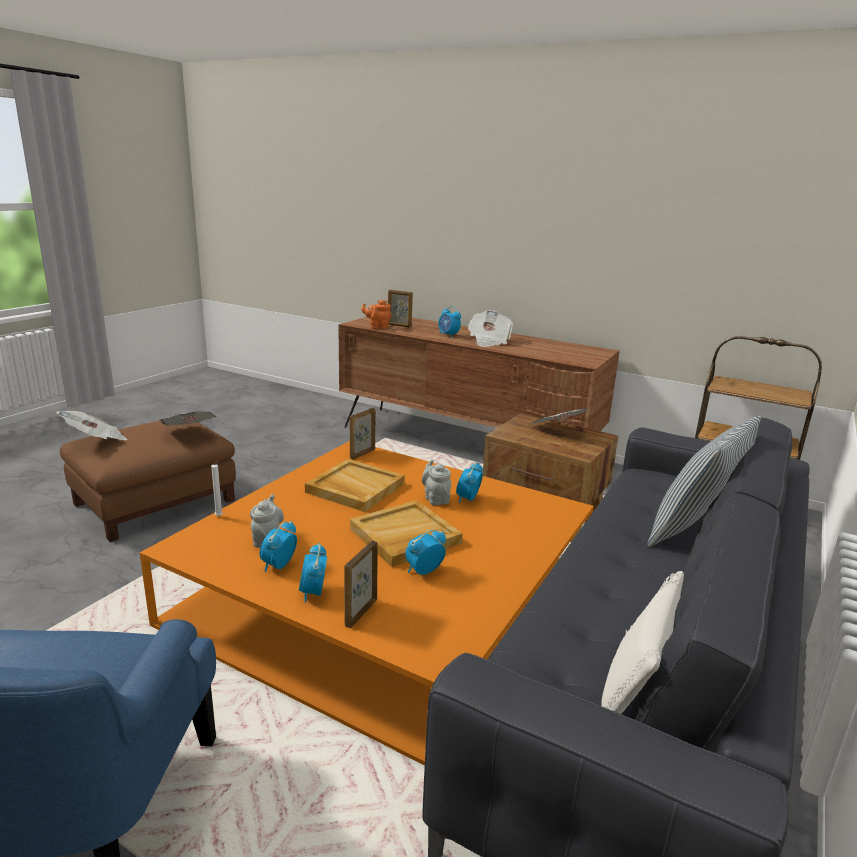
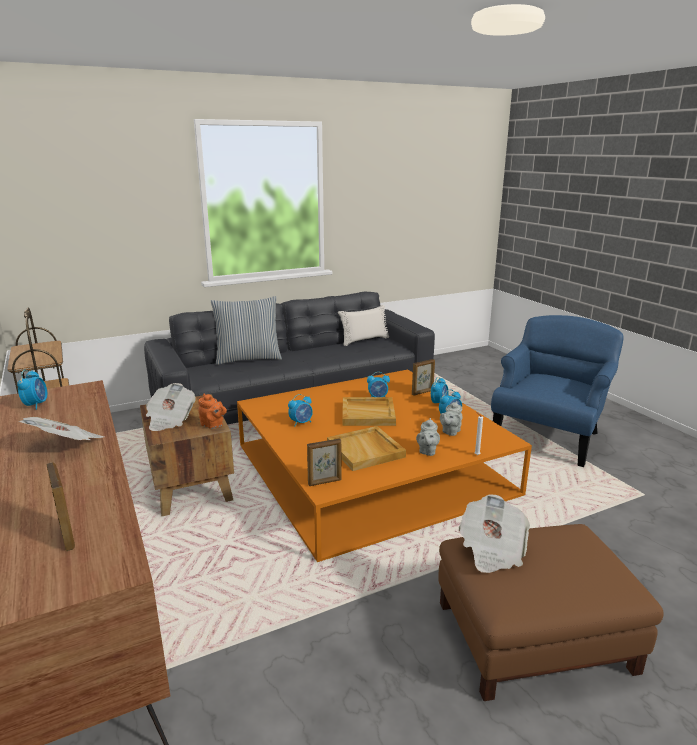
camera: 145 degrees left, 0 degrees up
newspaper [56,411,127,440] -> none
orange teapot [361,300,392,329] -> orange teapot moved to [198,394,227,429]
grey teapot [422,459,451,505] -> grey teapot moved to [416,418,440,456]
alarm clock [438,306,461,338] -> alarm clock moved to [17,370,47,410]

